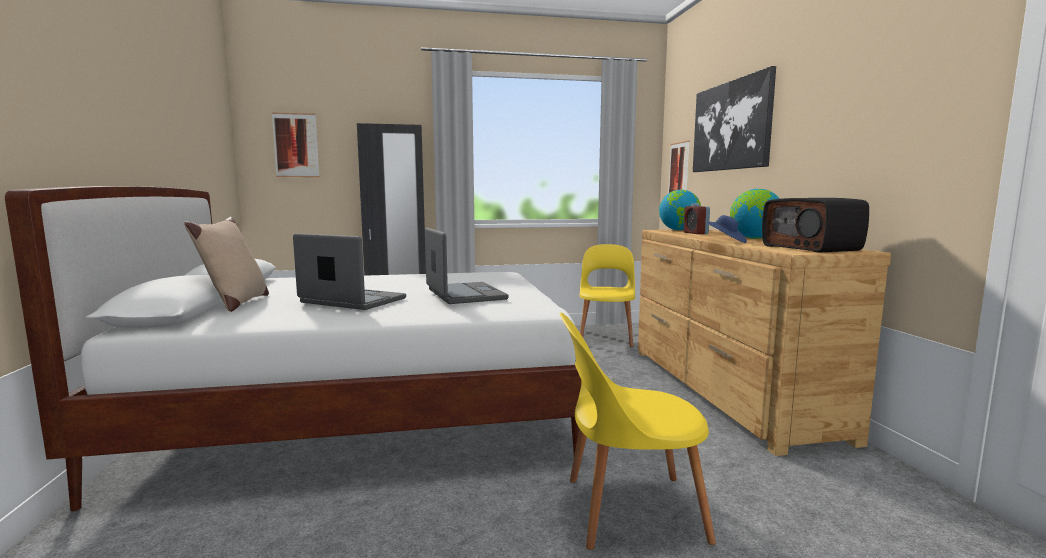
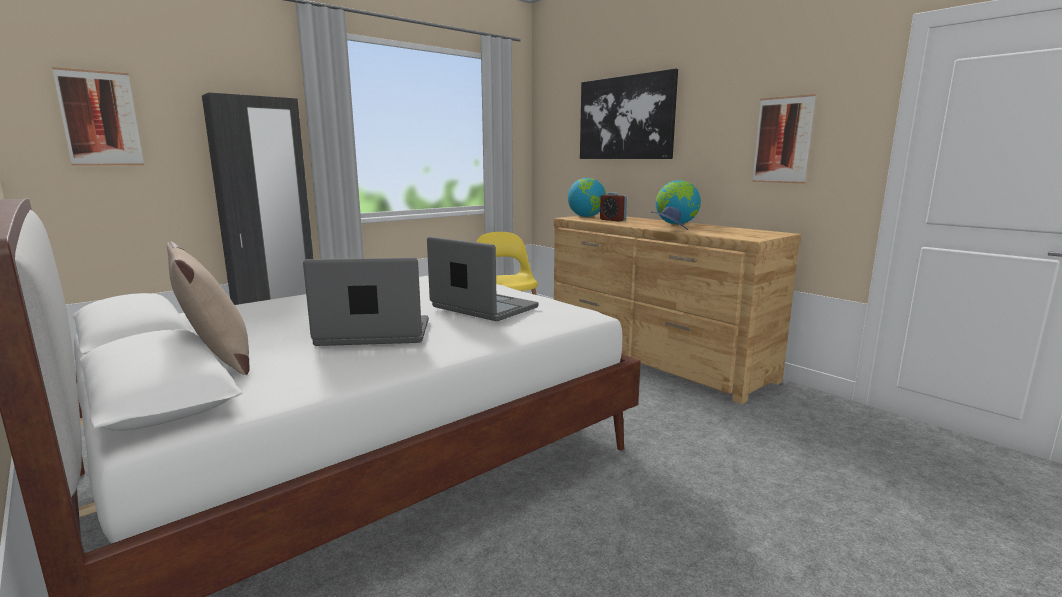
camera: 30 degrees left, 5 degrees up
yellow chair [560,312,716,550] -> none
picture [668,140,690,193] -> picture moved to [752,94,816,184]
radio [762,198,869,253] -> none

